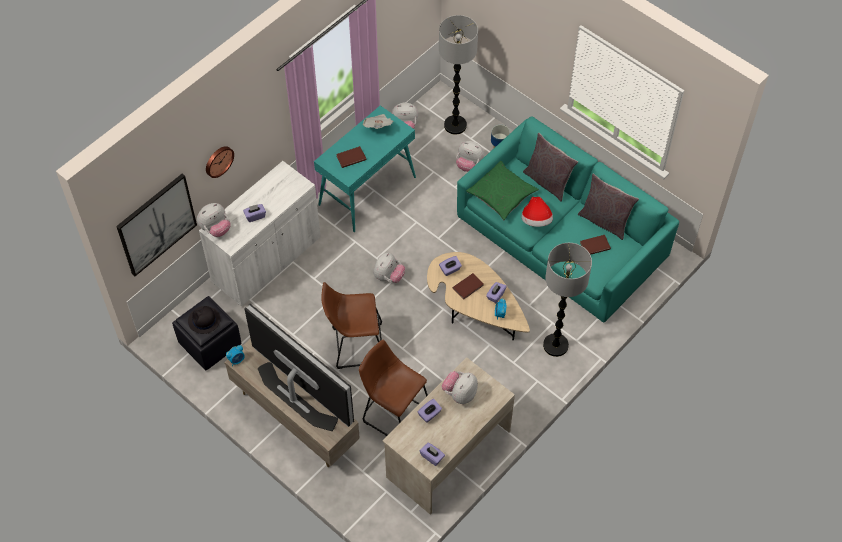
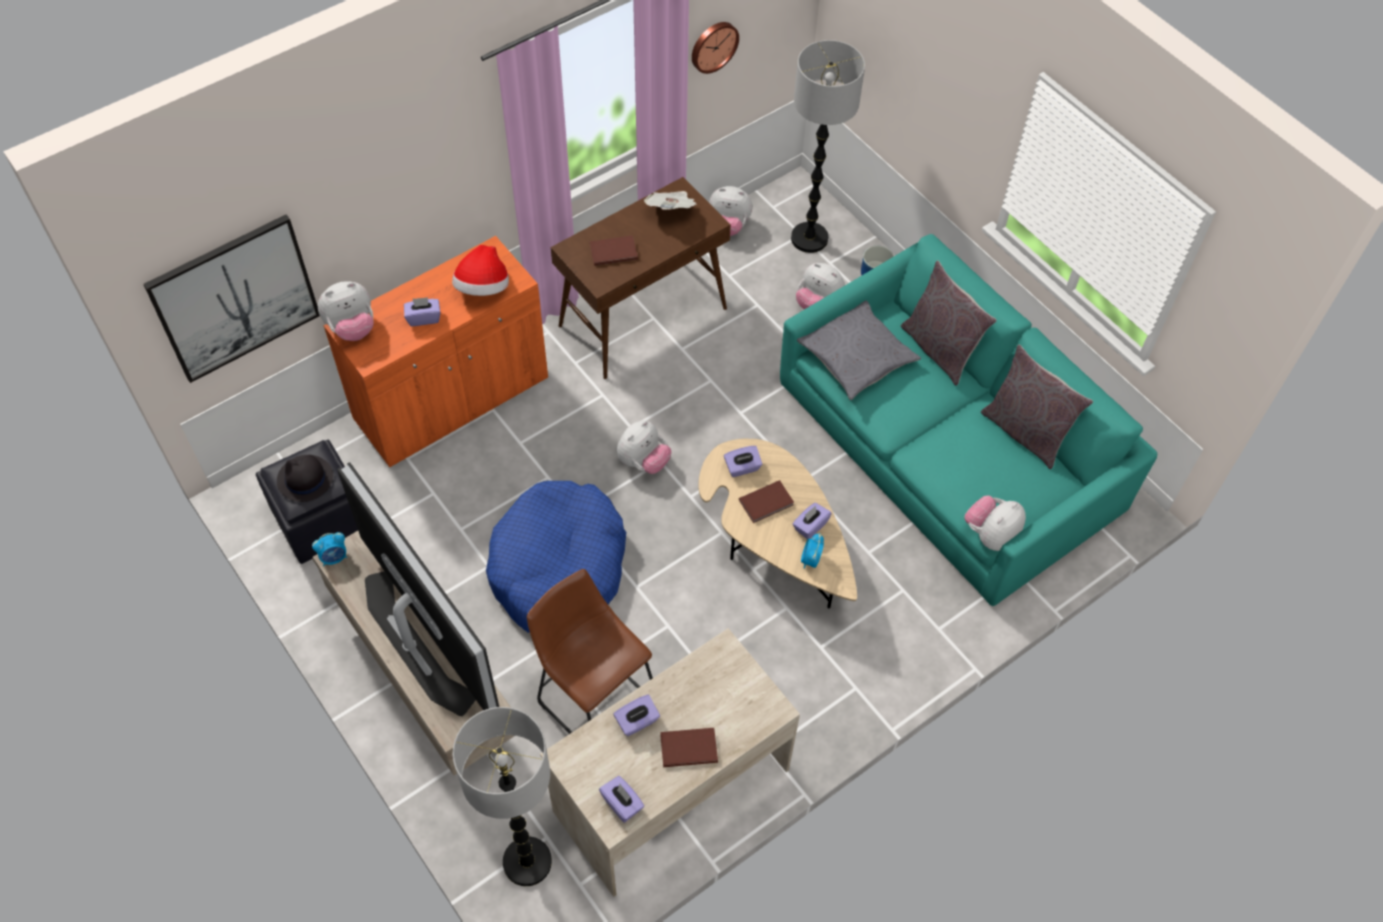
camera: 10 degrees right, 0 degrees up
white cabinet [199,161,321,306] -> orange cabinet [324,236,548,467]
wall clock [206,146,234,178] -> wall clock moved to [692,22,739,74]
turquoise console table [314,106,416,232] -> brown console table [551,177,731,379]
brown stool [321,282,382,369] -> blue dog bed [486,481,626,633]
plush toy [442,371,478,404] -> plush toy moved to [964,495,1026,551]
green pillow [466,161,539,220] -> grey pillow [797,300,921,400]
hat [522,197,553,227] -> hat moved to [452,245,509,296]
floor lamp [543,243,592,357] -> floor lamp moved to [453,707,552,886]
brown book [580,235,611,255] -> brown book moved to [660,728,718,767]

